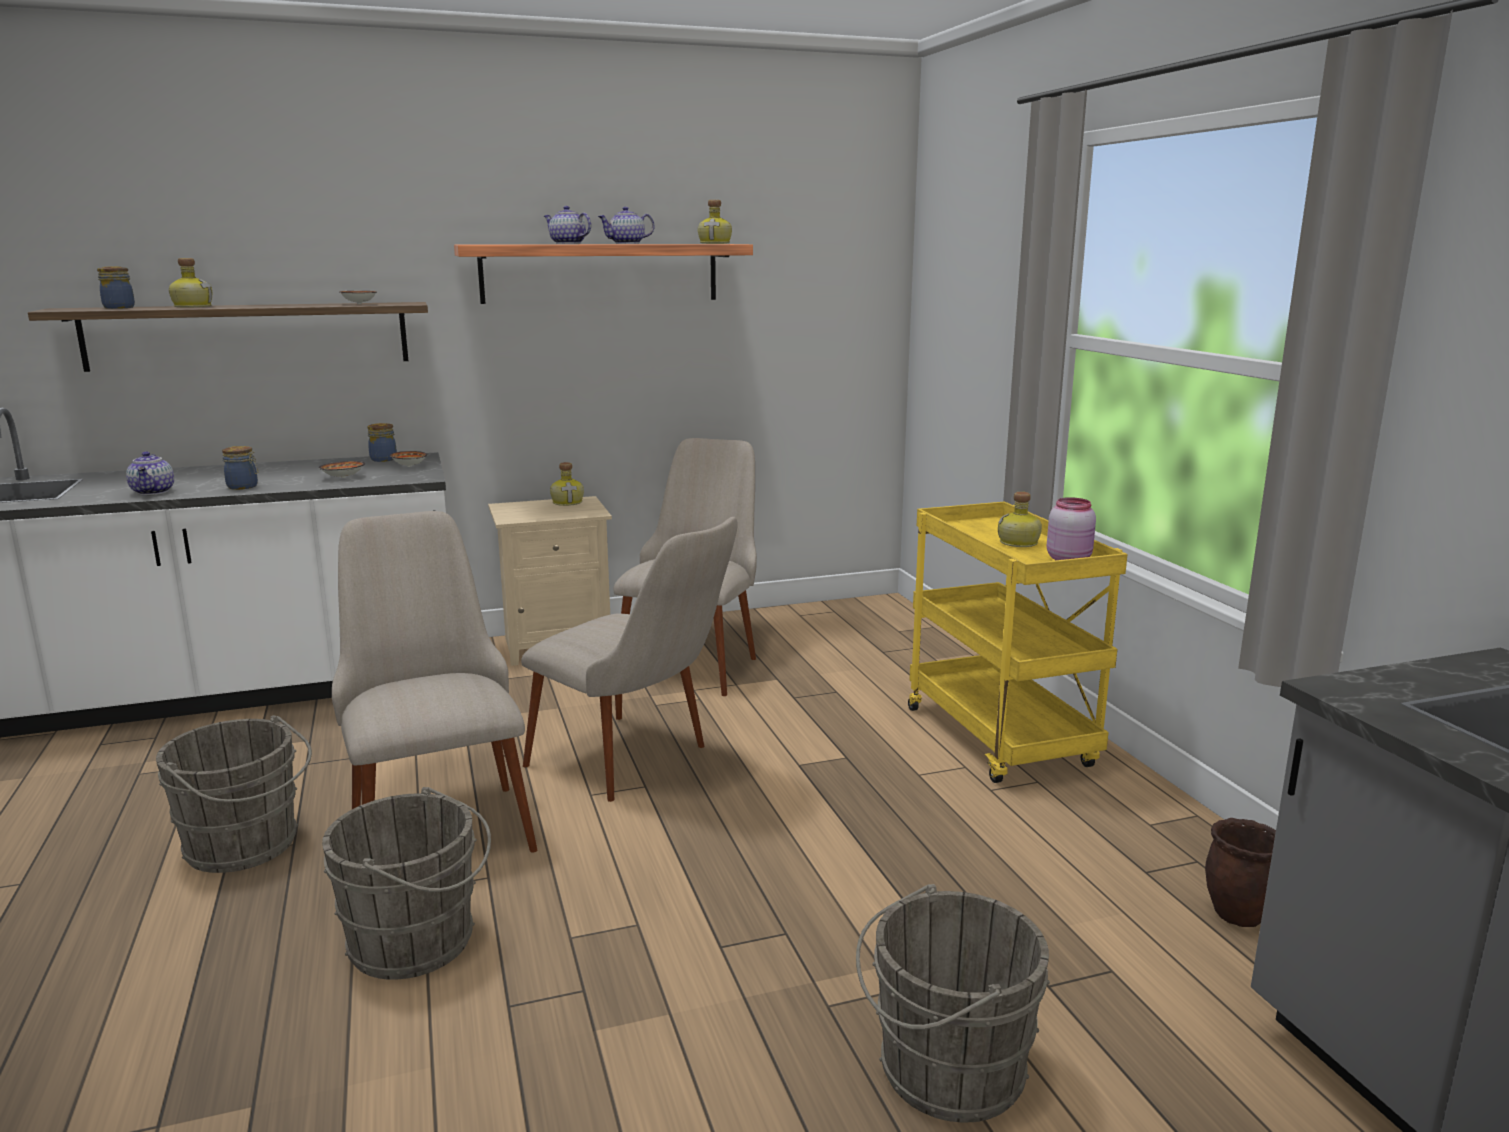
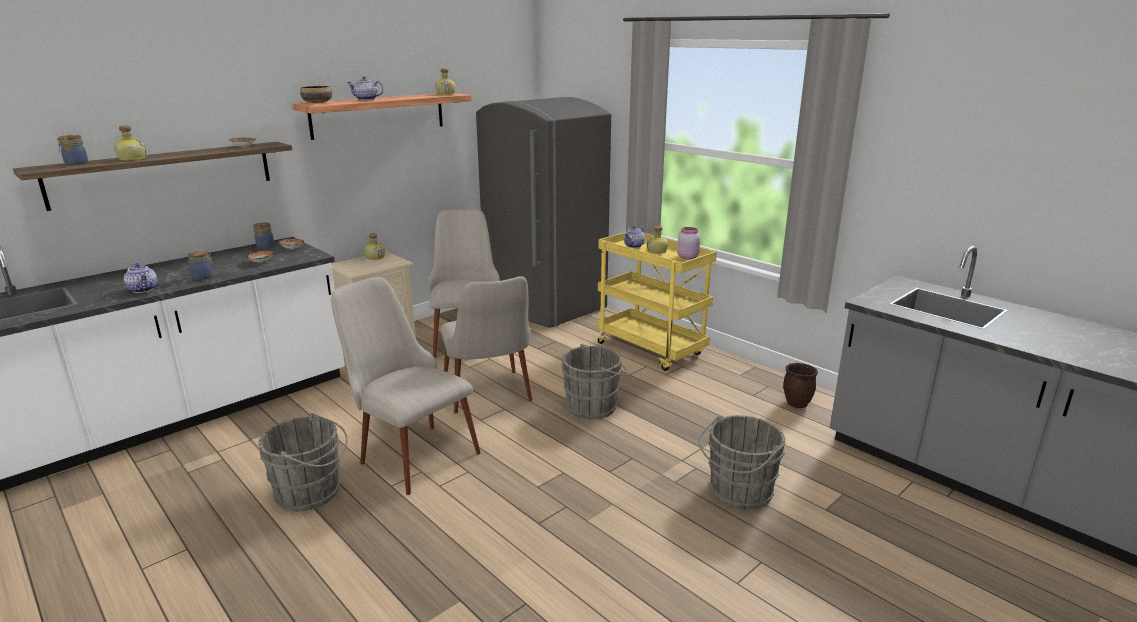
camera: 25 degrees left, 5 degrees up
grey bucket [322,787,491,980] -> grey bucket moved to [562,344,629,420]
beige chair [521,517,738,802] -> beige chair turned 60 degrees clockwise [441,276,532,414]
teapot [597,207,654,244] -> teapot moved to [624,226,645,248]
none -> bowl [300,86,332,103]
none -> grey fridge [476,97,611,328]

